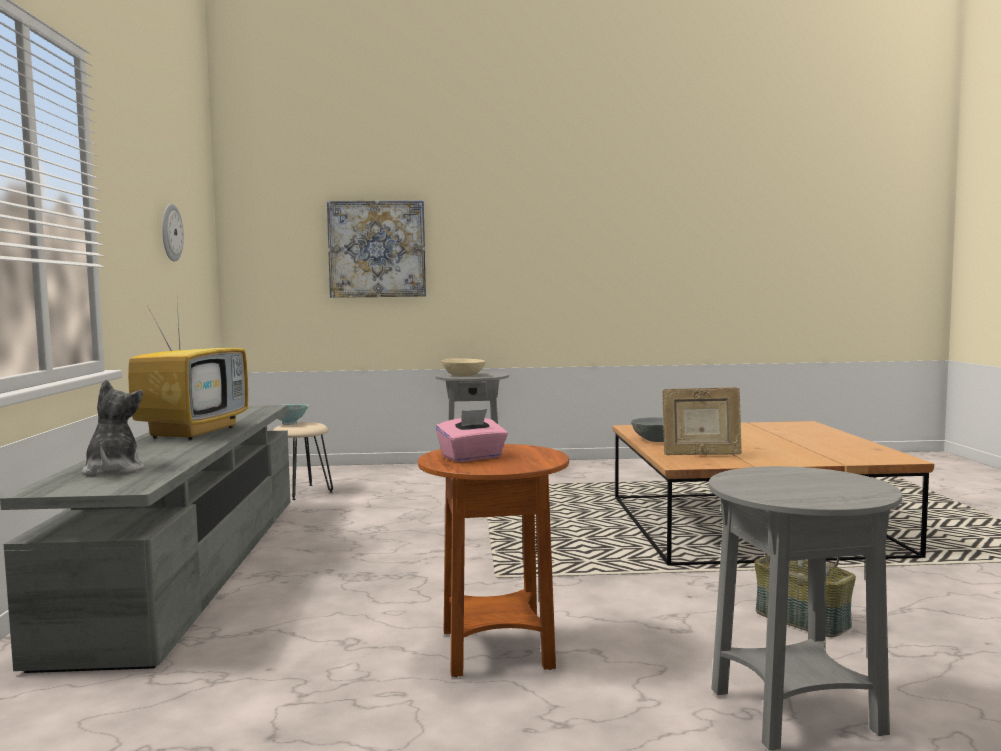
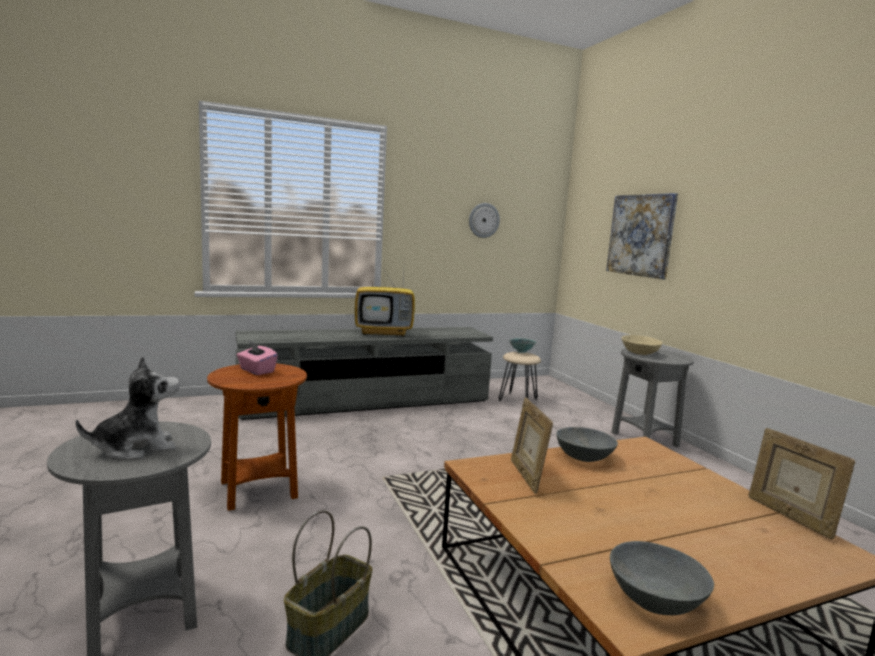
camera: 70 degrees right, 5 degrees up
plush toy [82,379,145,475] -> plush toy moved to [76,356,180,460]
none -> grey bowl [610,541,714,615]
none -> picture frame [748,428,856,539]

